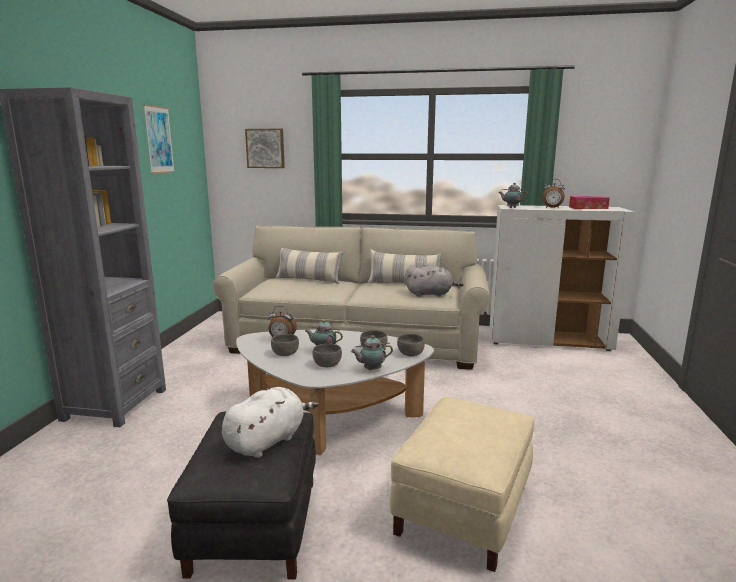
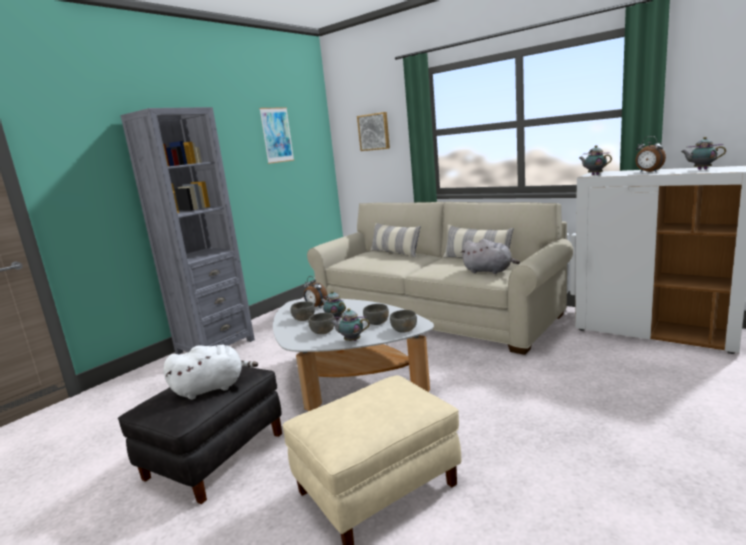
camera: 30 degrees right, 0 degrees up
tissue box [569,196,610,209] -> teapot [681,137,726,170]

